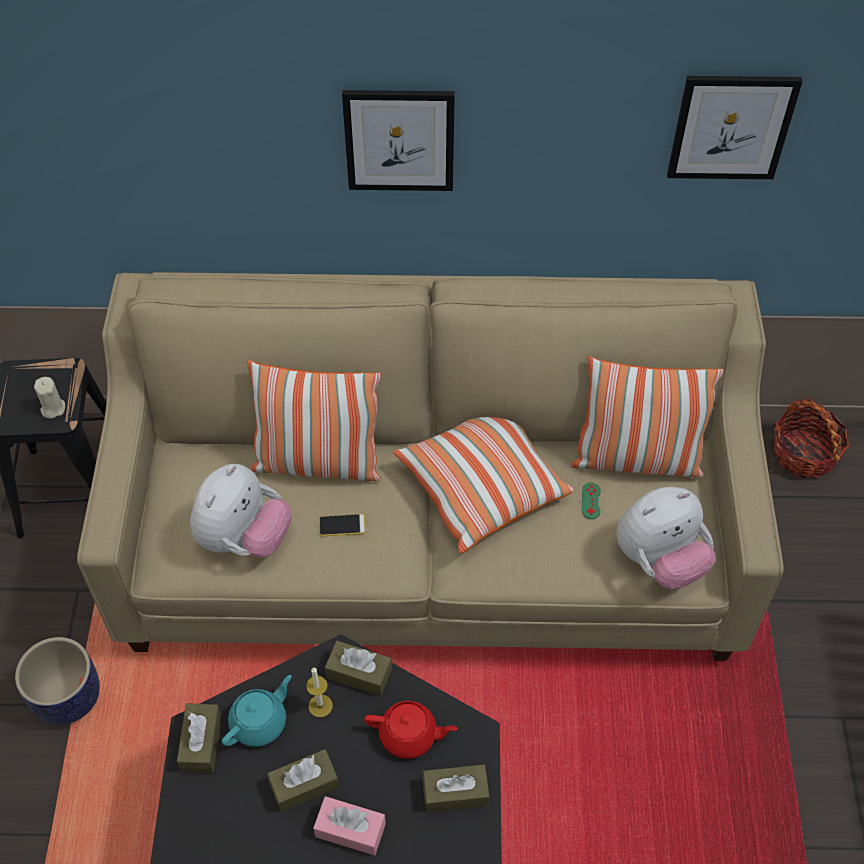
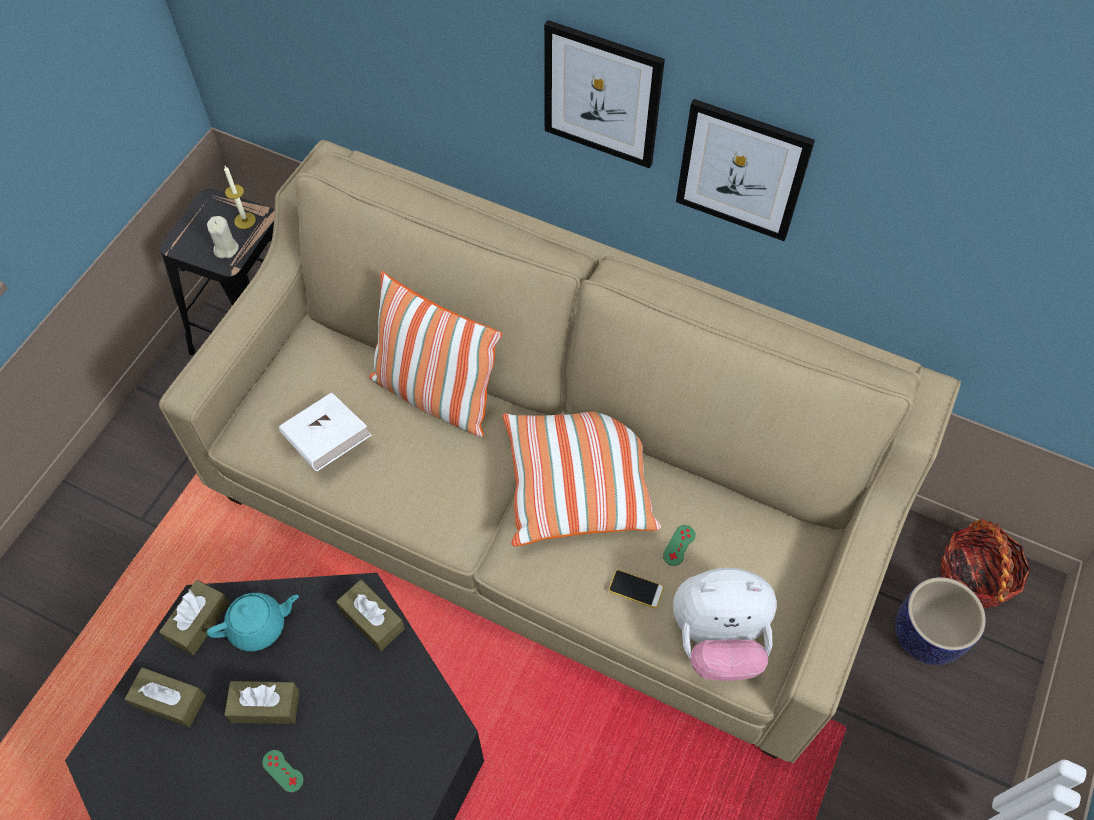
camera: 25 degrees right, 5 degrees up
planter [15,637,100,725] -> planter moved to [895,577,986,665]
plush toy [190,464,292,558] -> white book [279,392,371,471]
candle [306,667,333,717] -> candle moved to [224,166,256,229]
pink tissue box [313,796,386,856] -> green game controller [262,750,304,793]
phone [319,514,366,536] -> phone moved to [609,570,664,608]
red teapot [364,701,458,759] -> none
brown tissue box [422,764,490,812] -> brown tissue box moved to [125,667,206,727]
pillow [571,356,724,478] -> none
picture [667,76,803,179] -> picture moved to [676,99,815,241]

